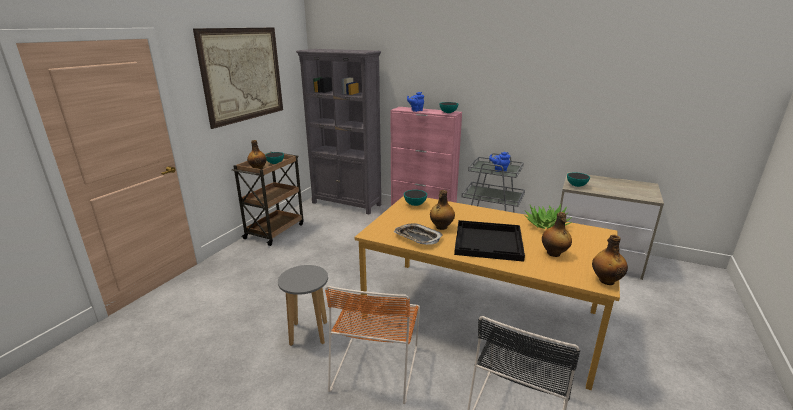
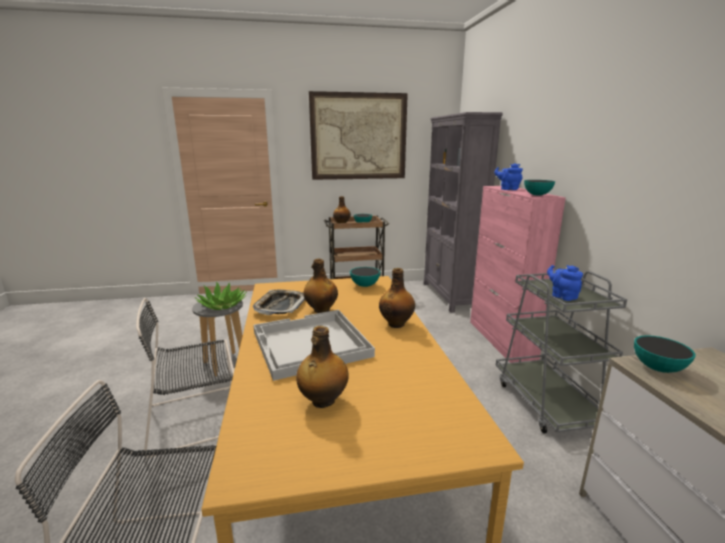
camera: 55 degrees right, 5 degrees down
orange chair [325,286,420,404] -> black chair [136,298,234,458]
black tray [454,220,525,262] -> white tray [253,310,375,381]
potted plant [524,204,572,229] -> potted plant moved to [196,281,247,310]
bottle [592,235,628,285] -> bottle moved to [379,268,415,328]

